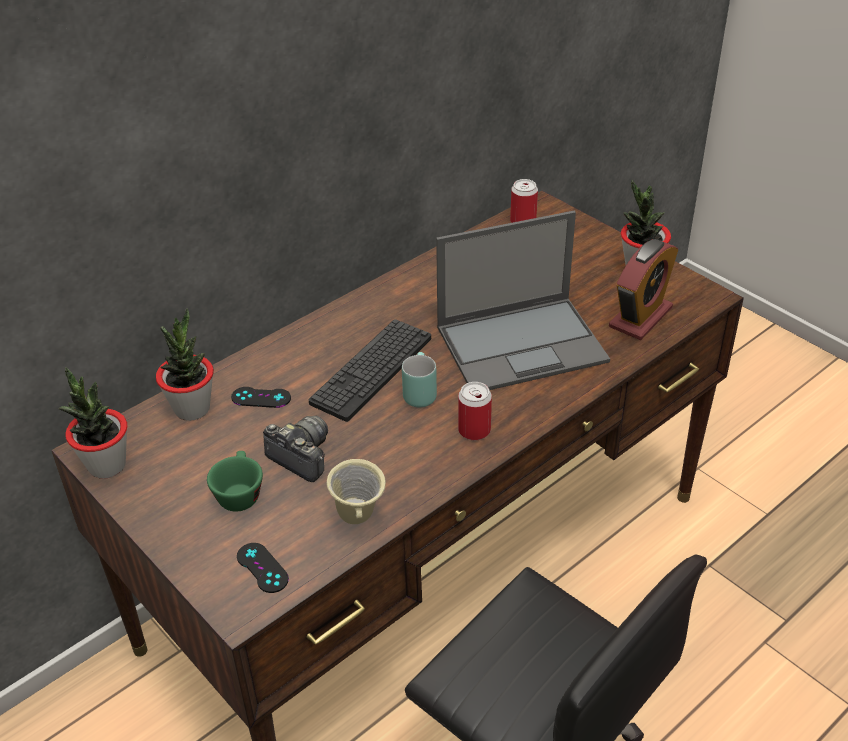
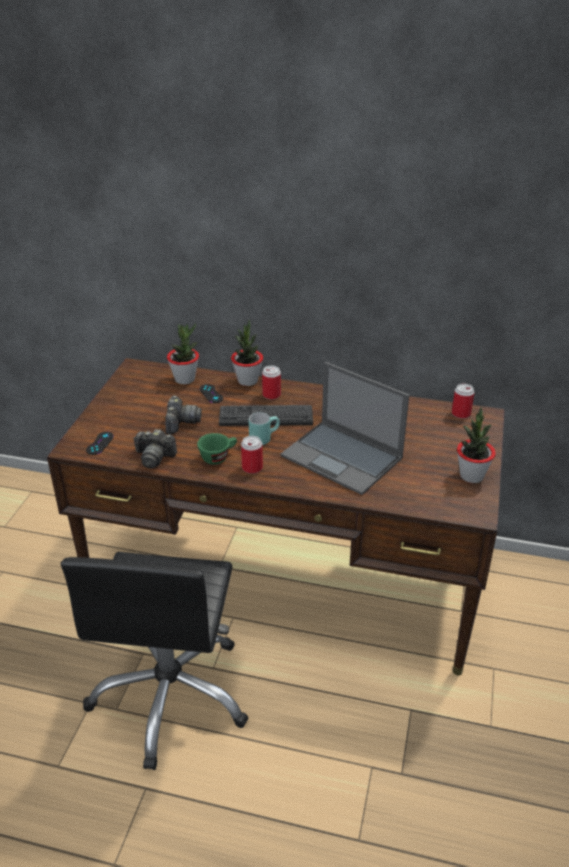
camera: 55 degrees right, 5 degrees down
potted plant [58,367,127,479] -> potted plant moved to [231,320,263,386]
green cup [207,451,263,512] -> green cup moved to [197,433,237,465]
beige mug [327,459,386,524] -> camera [134,429,177,469]
alarm clock [609,239,678,340] -> none
none -> can [262,365,281,399]

